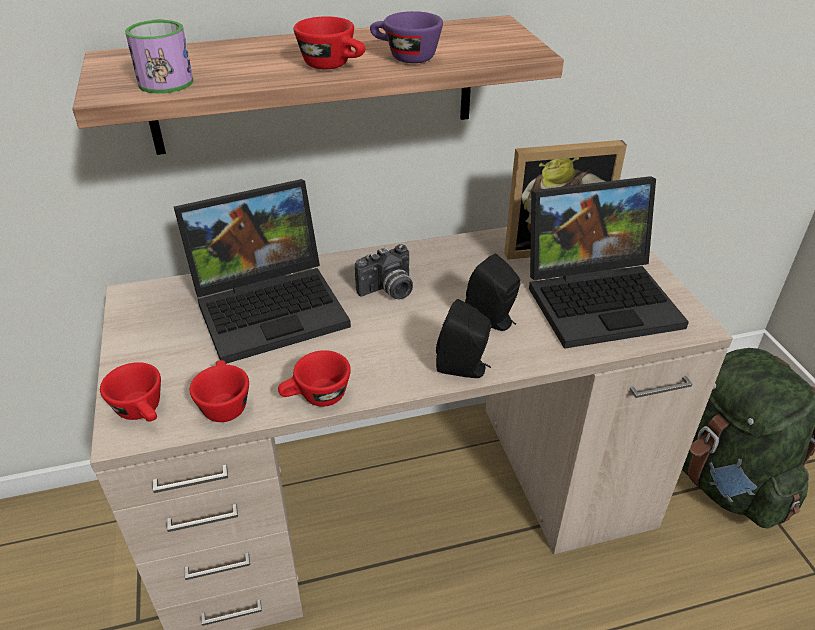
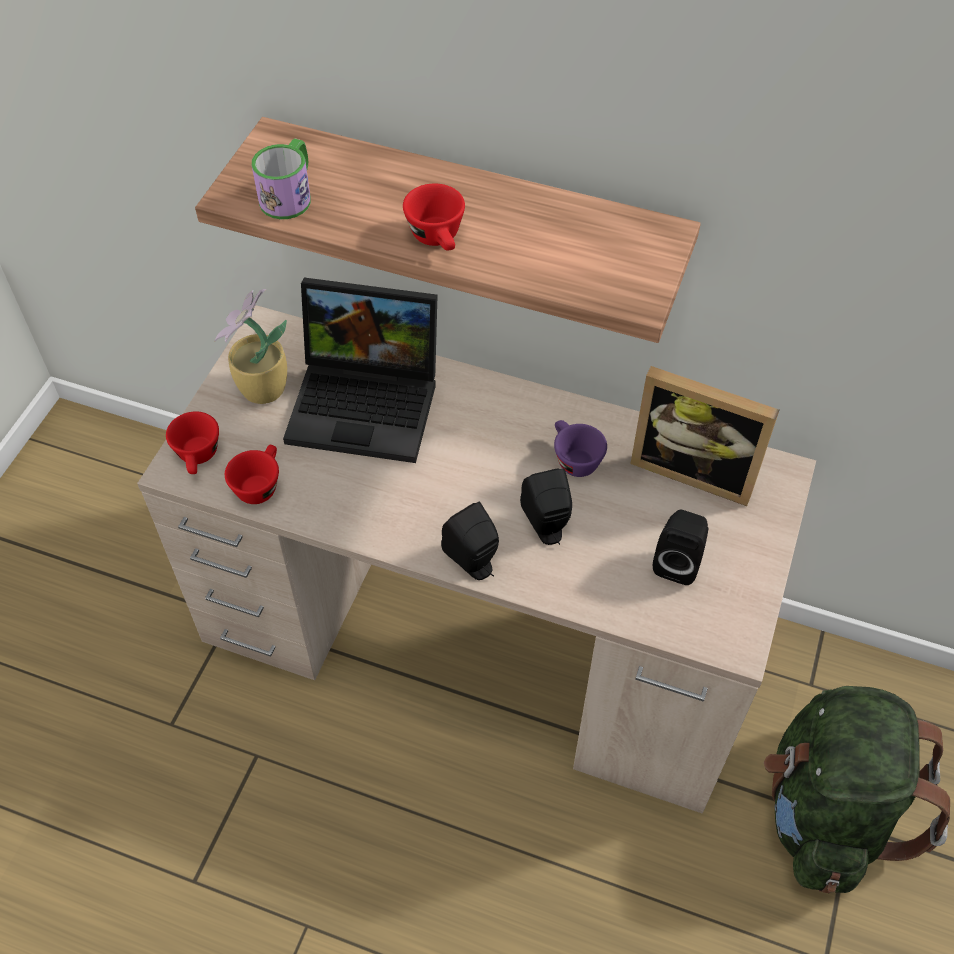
camera: 35 degrees right, 15 degrees up
red cup [278,350,351,407] -> none
camera [355,244,413,299] -> none
purple cup [370,11,443,63] -> purple cup moved to [554,420,607,477]
laptop [529,176,689,349] -> black speaker [653,510,709,585]
none -> potted plant [215,289,287,404]

